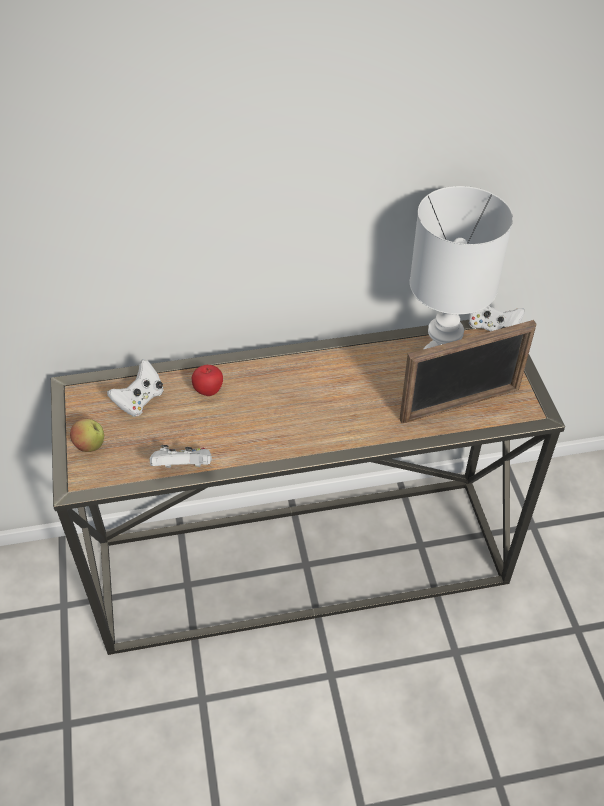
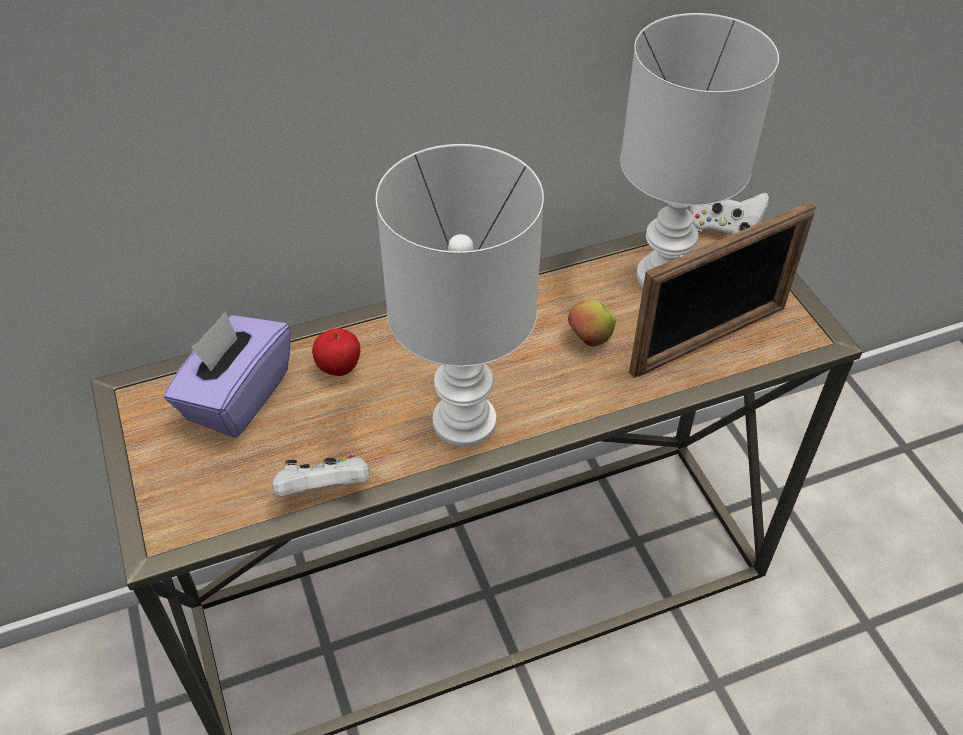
camera: 10 degrees left, 0 degrees up
apple [70,419,104,452] -> apple moved to [568,300,616,347]
white game controller [107,359,164,417] -> purple tissue box [164,312,291,438]
none -> white table lamp [376,144,544,447]

